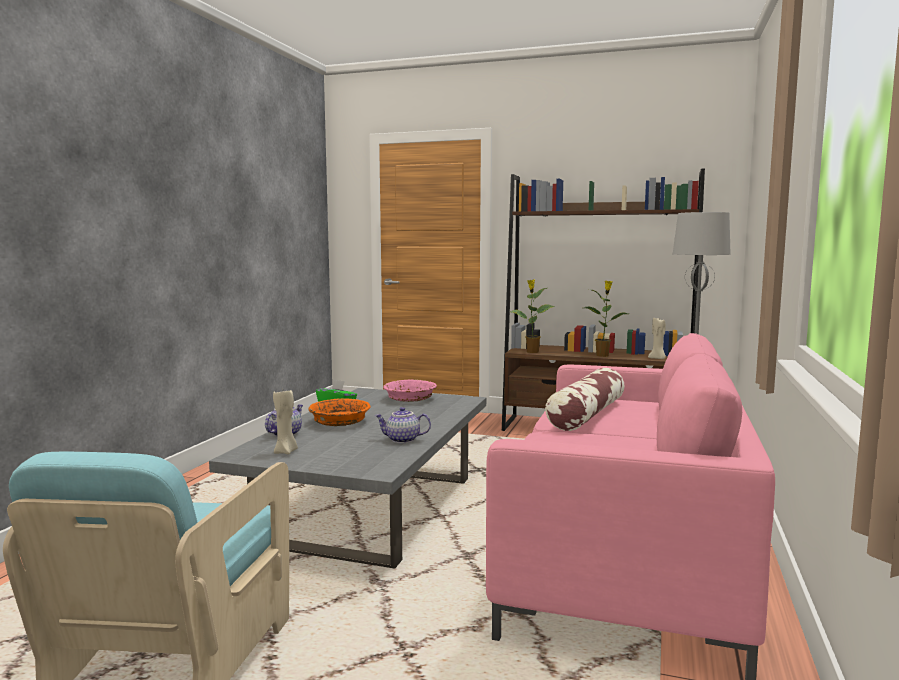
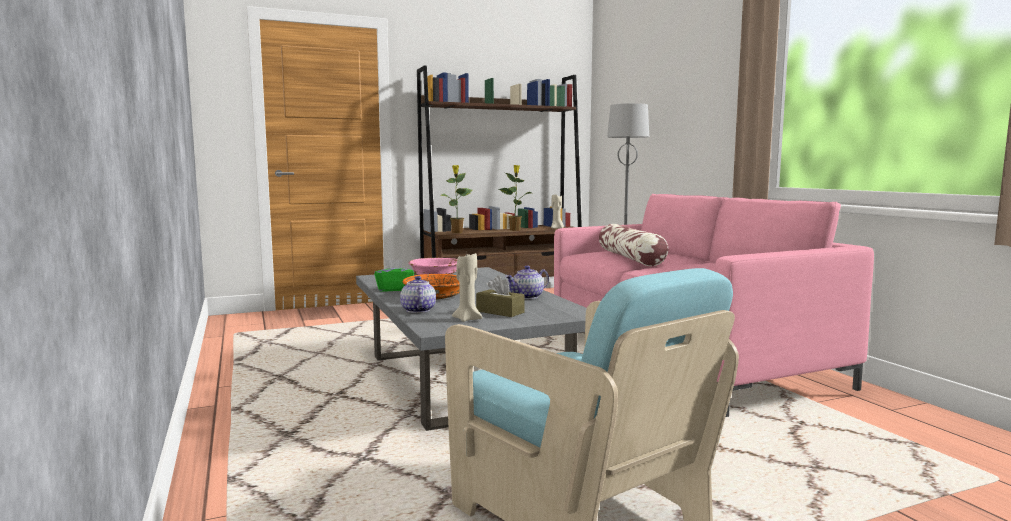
camera: 40 degrees left, 0 degrees up
none -> brown tissue box [476,276,524,317]

